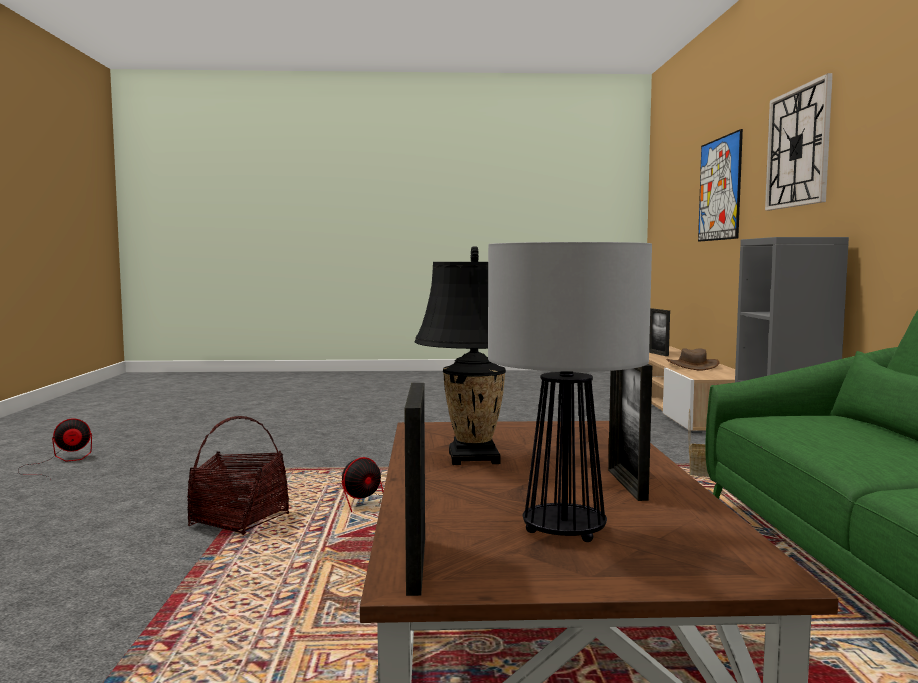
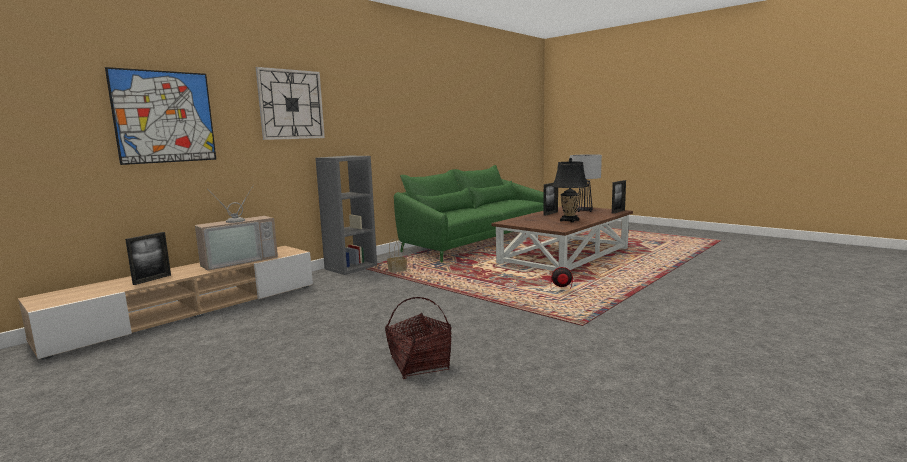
camera: 135 degrees left, 5 degrees up
fan [18,418,92,481] -> none
basket [187,416,289,535] -> basket moved to [385,297,451,379]
brown hat [666,348,720,371] -> television [195,184,278,271]

